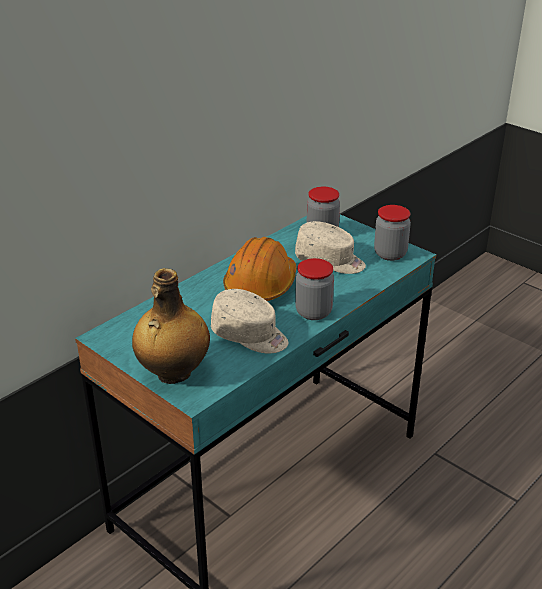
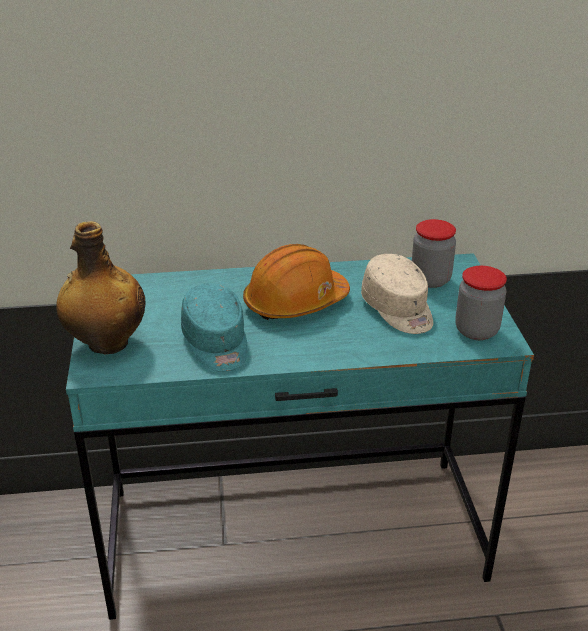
camera: 40 degrees right, 0 degrees up
beige cap [211,289,288,353] -> turquoise cap [181,283,248,372]
jar [295,258,334,320] -> none

